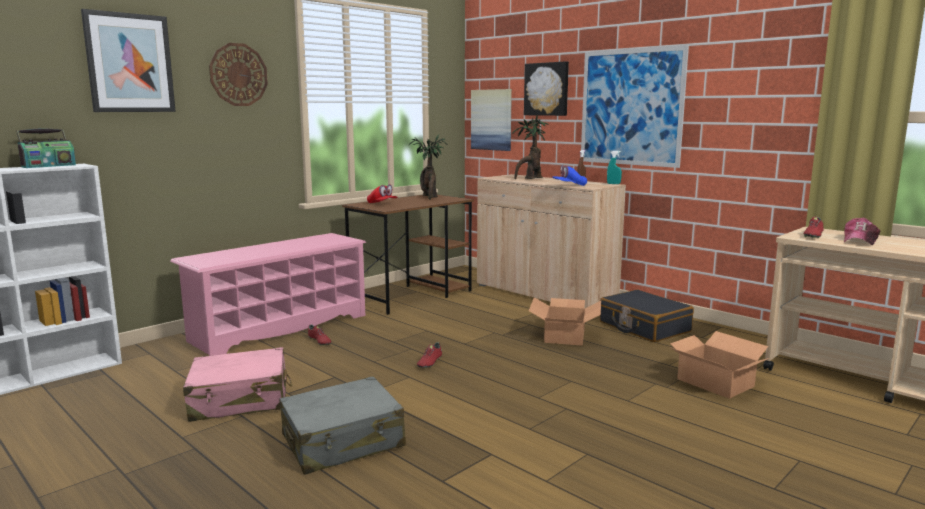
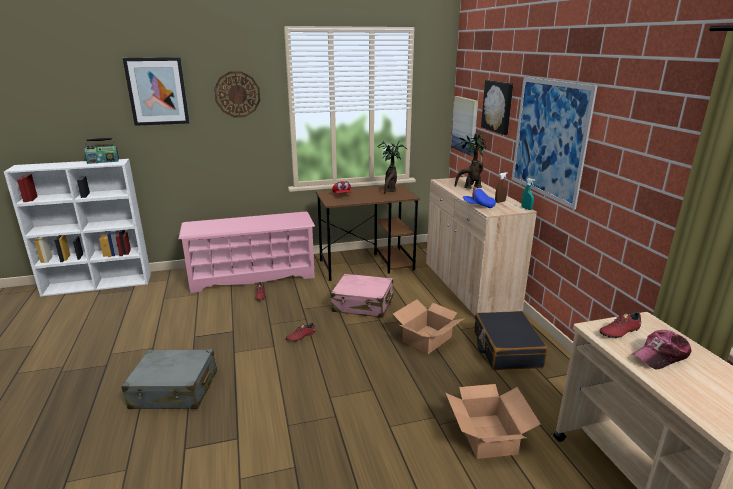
camera: 30 degrees right, 10 degrees up
pink suitcase [183,347,292,422] -> pink suitcase moved to [331,274,393,318]

